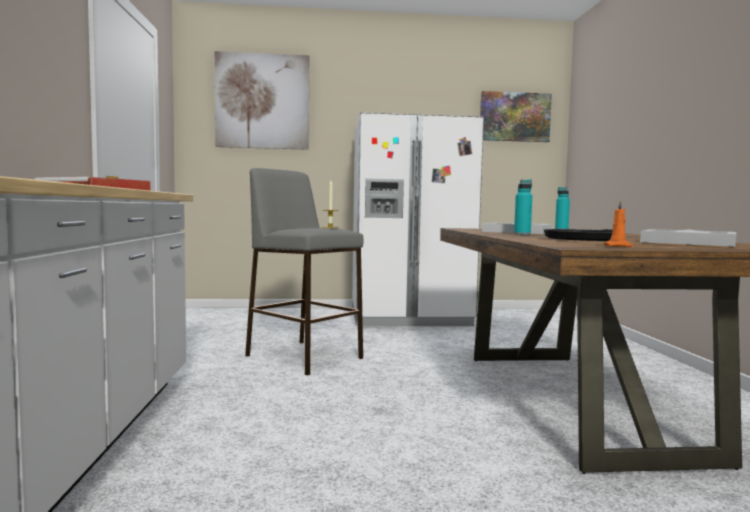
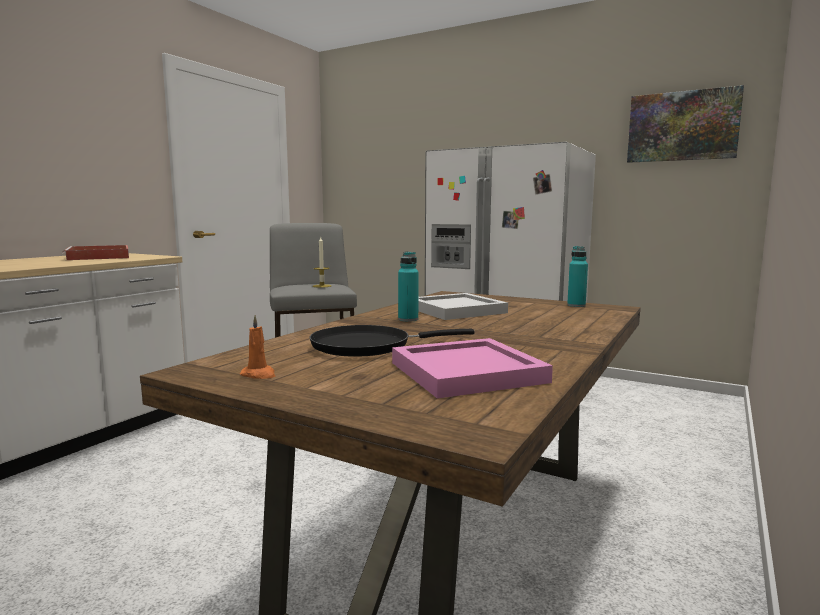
camera: 35 degrees right, 5 degrees up
picture [215,51,309,150] -> none
white tray [640,229,736,247] -> pink tray [392,338,553,398]

